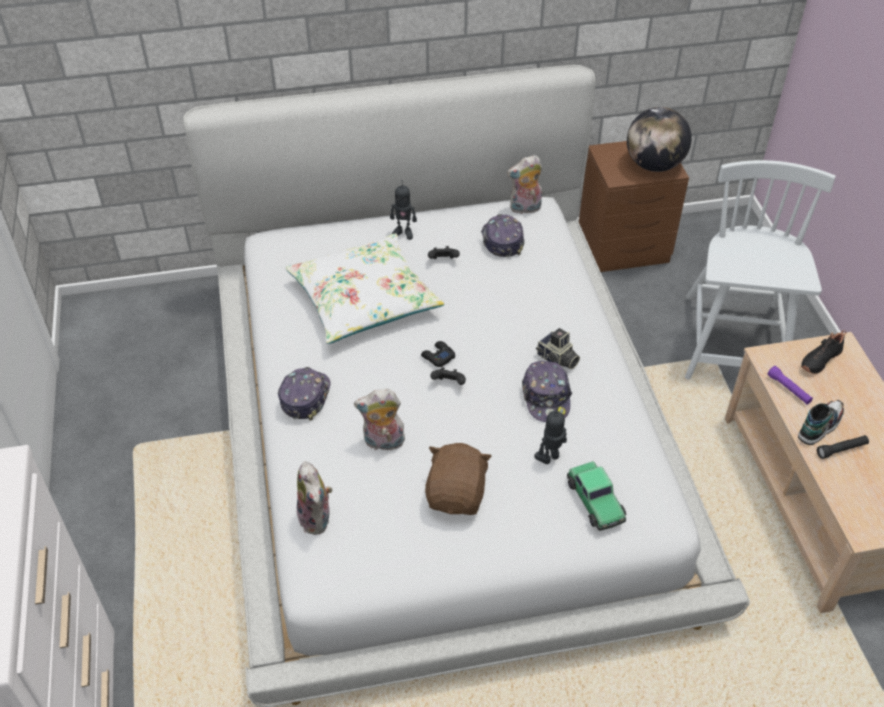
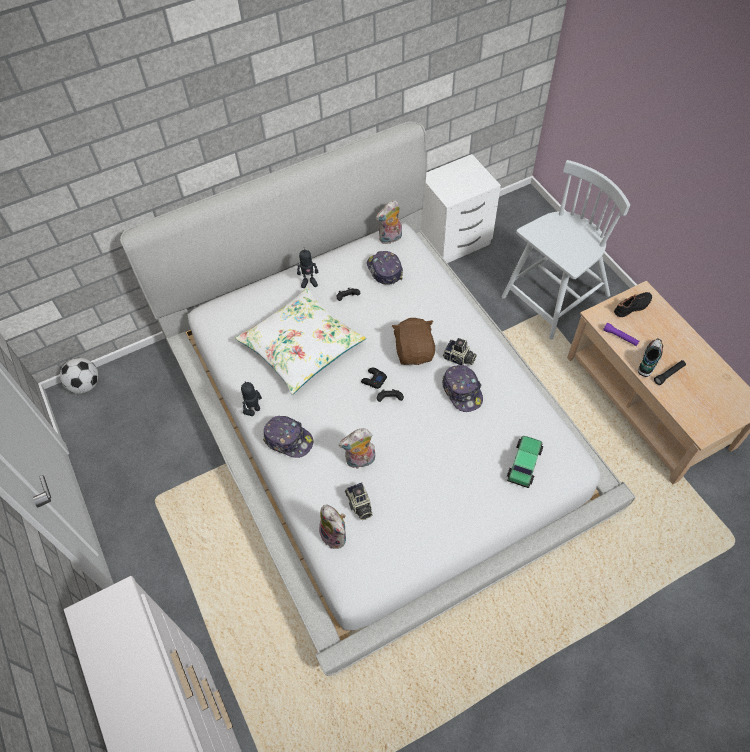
camera: 15 degrees left, 10 degrees up
cap [278,367,330,421] -> cap turned 120 degrees clockwise [263,416,314,458]
brown plush toy [425,443,492,515] -> brown plush toy moved to [392,318,435,365]
toy robot [534,407,567,464] -> toy robot moved to [241,381,262,416]
toy car [567,461,626,531] -> toy car turned 120 degrees counterclockwise [507,436,543,488]
brown nightstand [579,141,689,272] -> white nightstand [421,154,501,263]
globe [627,107,692,172] -> none
white chair [685,160,836,380] -> white chair turned 60 degrees clockwise [502,160,630,340]
black shoe [801,330,846,374] -> black shoe turned 150 degrees counterclockwise [614,292,652,317]
none -> football [60,358,98,394]
none -> camera [345,483,373,520]

